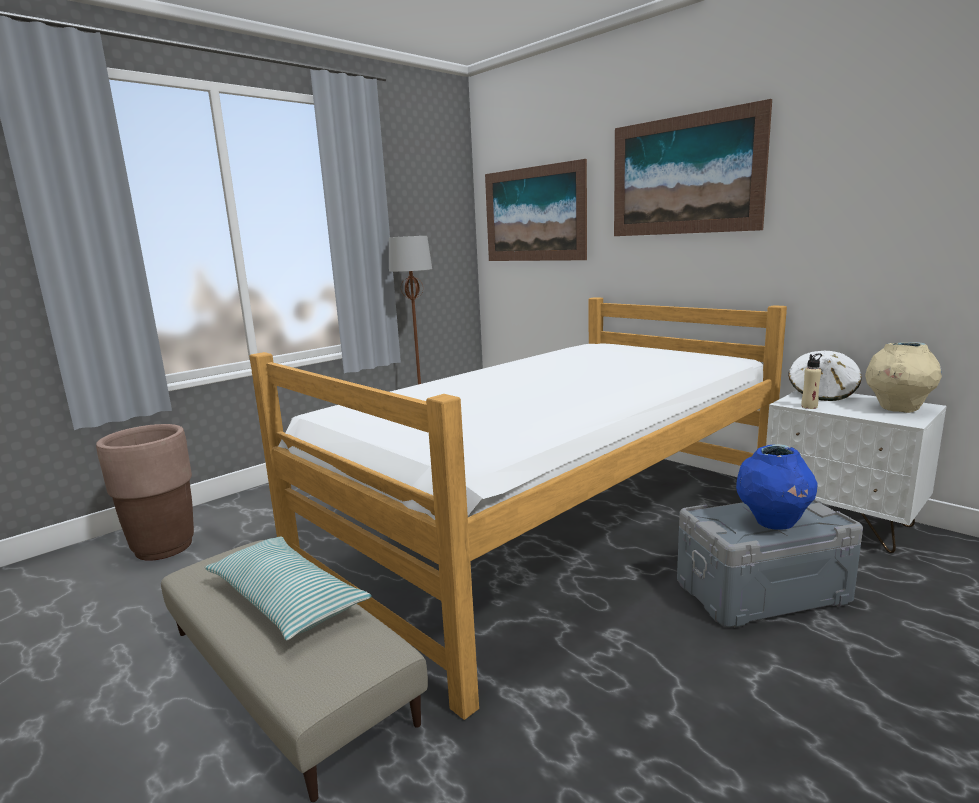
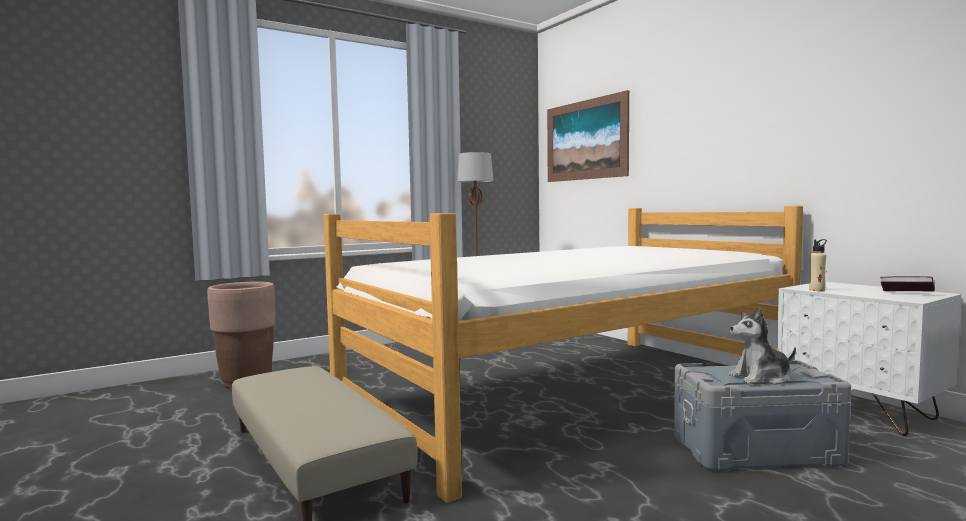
camera: 10 degrees right, 10 degrees down
pillow [205,536,372,640] -> none
picture [614,99,772,236] -> none
blue vase [736,444,818,530] -> plush toy [729,307,796,385]
white hat [788,351,861,401] -> none
beige vase [865,342,942,413] -> book [881,276,935,291]

